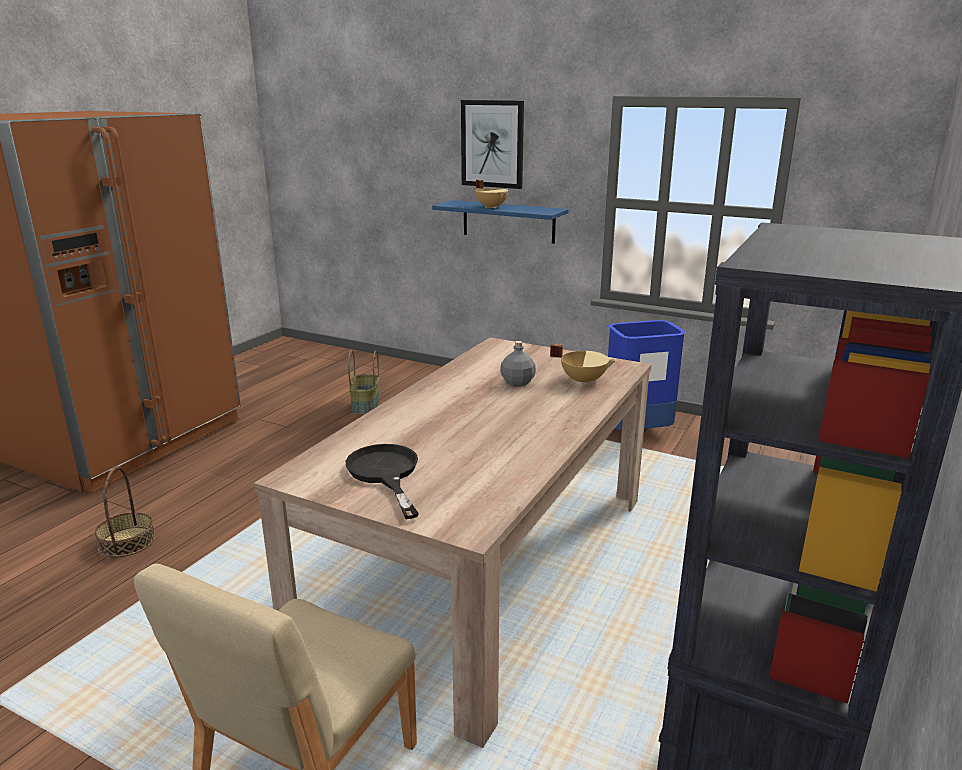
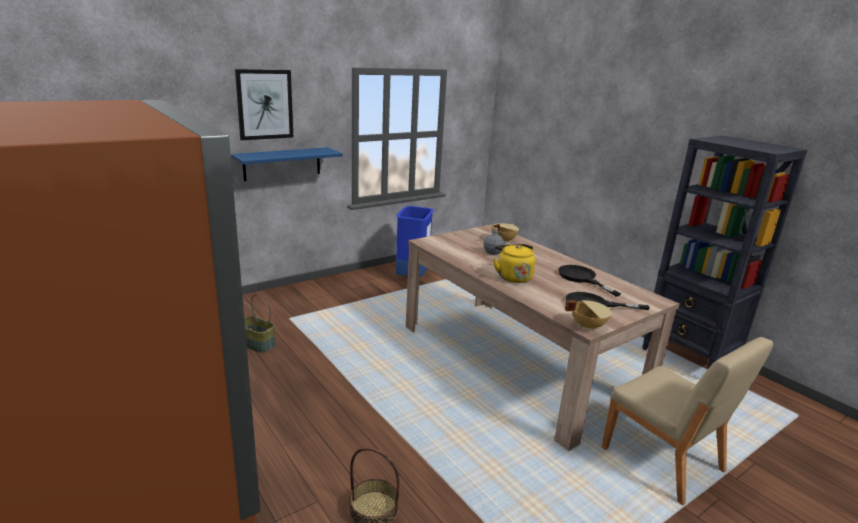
camera: 65 degrees left, 0 degrees up
beige cooking pot [475,180,508,208] -> beige cooking pot moved to [565,300,614,331]
none -> yellow kettle [494,244,536,283]
none -> black frying pan [558,265,621,296]

